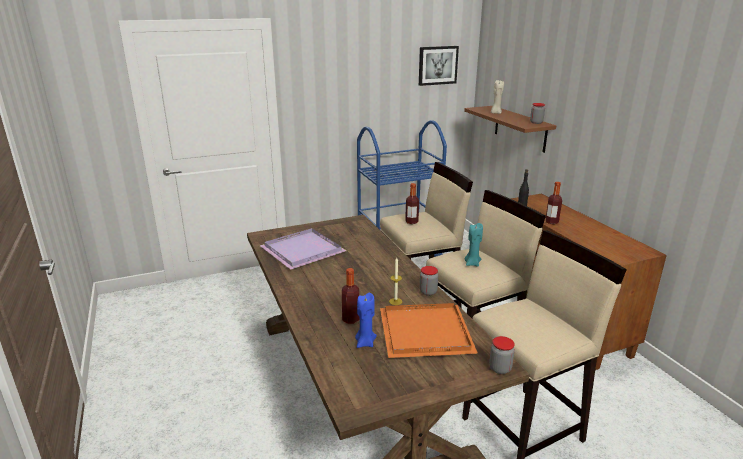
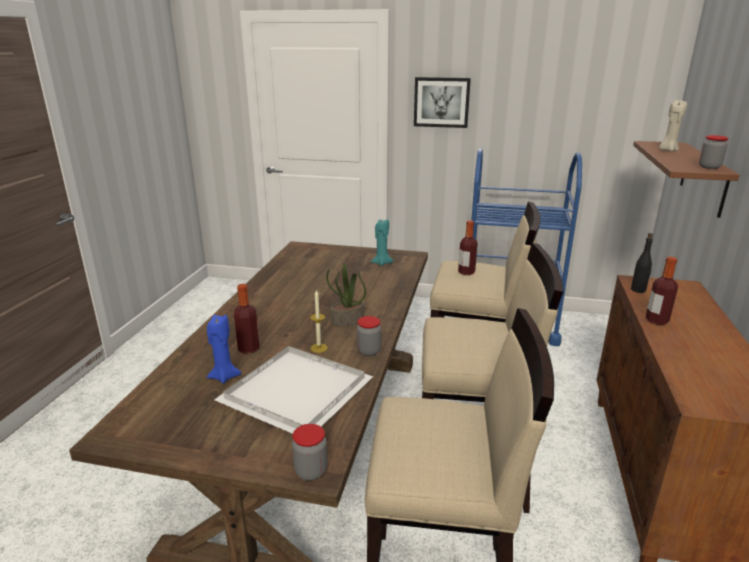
camera: 35 degrees right, 0 degrees up
purple tray [260,228,347,269] -> none
orange tray [380,303,478,358] -> white tray [214,346,373,434]
picture [419,46,459,86] -> picture moved to [414,77,471,128]
turquoise candle [465,223,483,267] -> turquoise candle moved to [371,219,393,266]
none -> potted plant [326,263,366,327]

